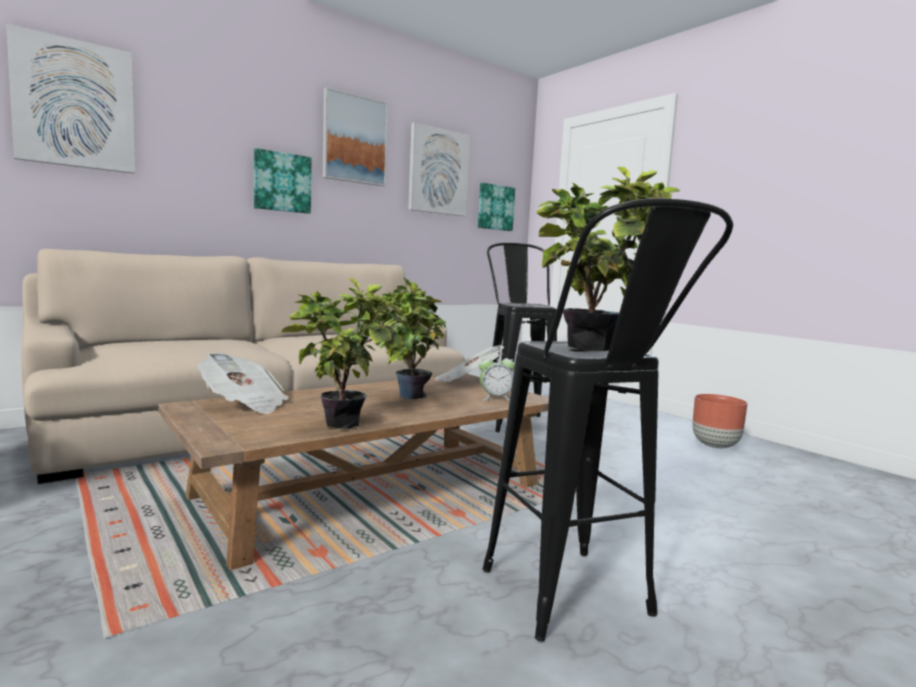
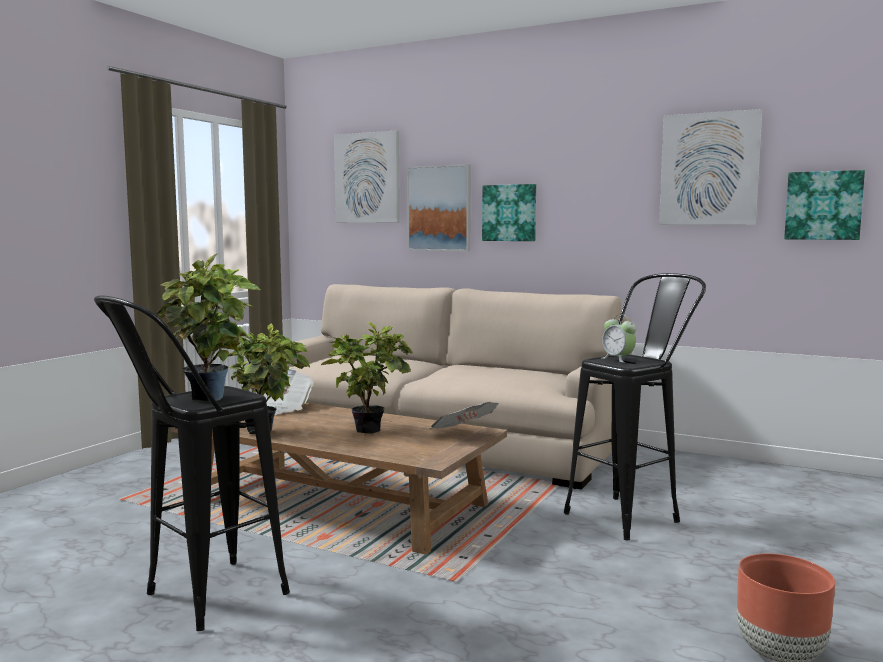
camera: 65 degrees right, 0 degrees up
picture [323,87,388,186] -> picture moved to [407,164,471,251]
alarm clock [479,352,515,401] -> alarm clock moved to [602,314,636,363]

